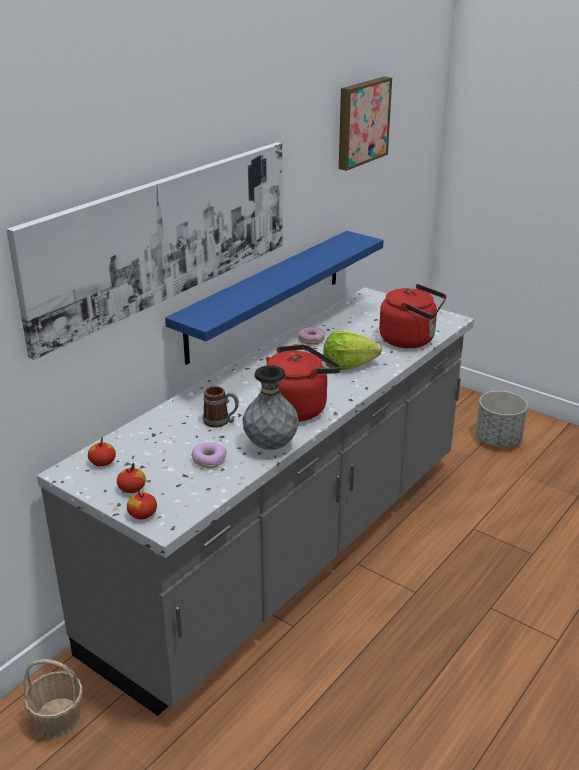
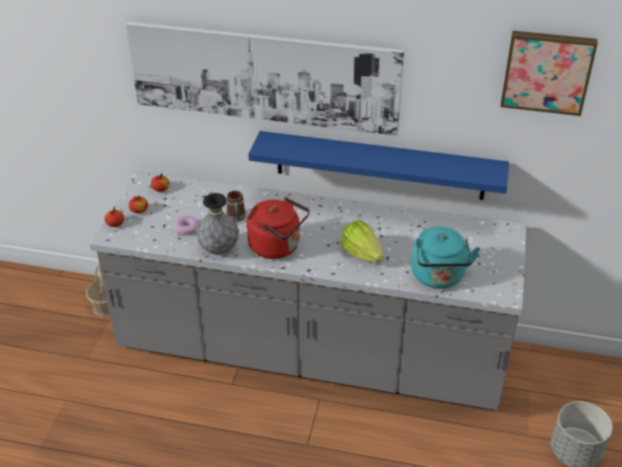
camera: 65 degrees right, 10 degrees up
donut [298,327,325,345] -> none
red kettle [379,284,446,348] -> turquoise kettle [411,227,480,289]

